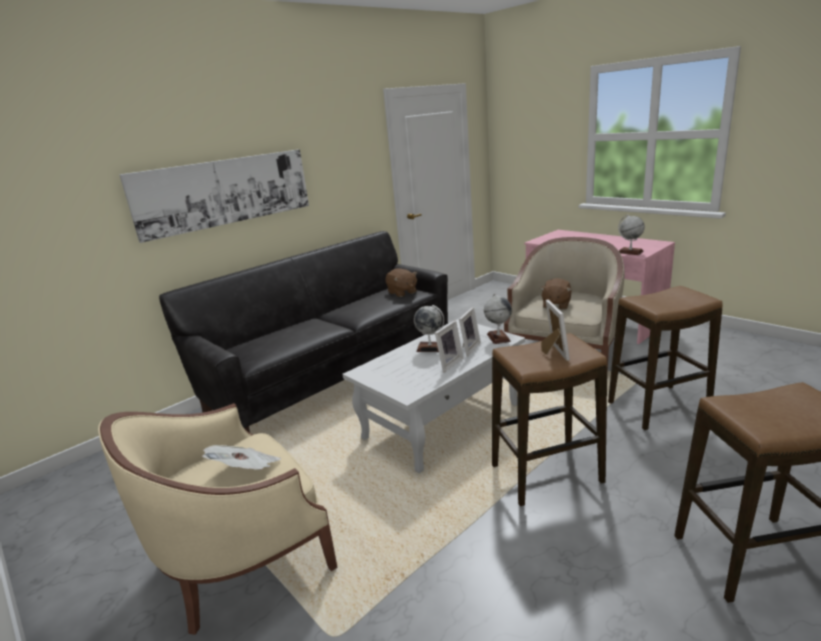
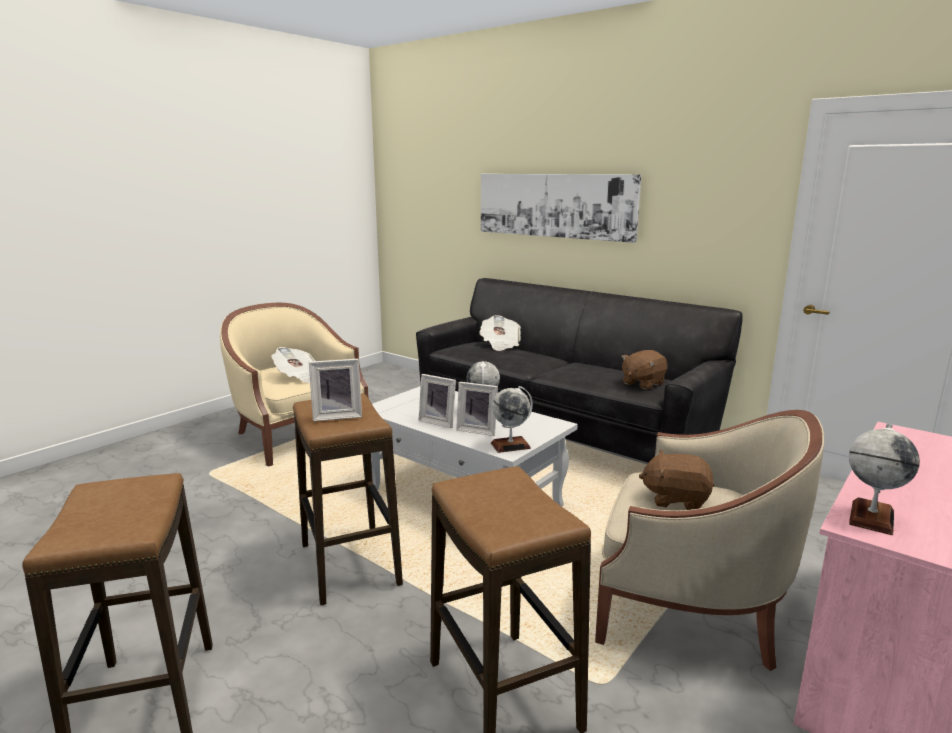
camera: 80 degrees right, 5 degrees down
none -> newspaper [479,315,521,351]

